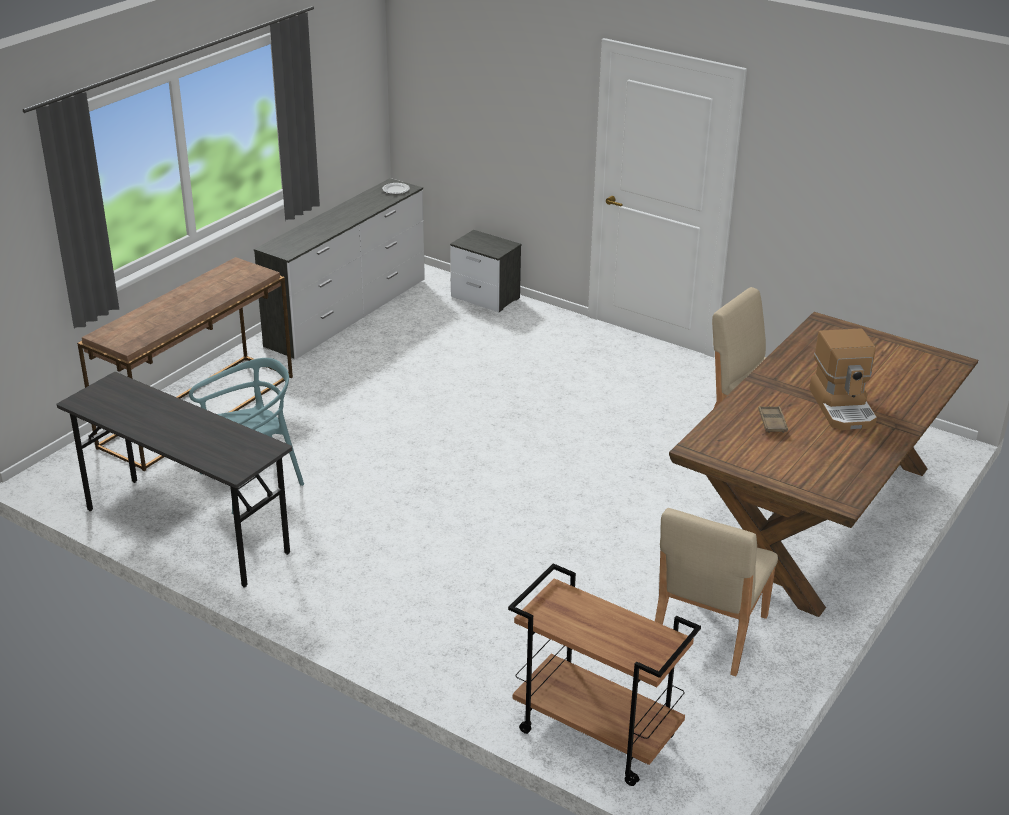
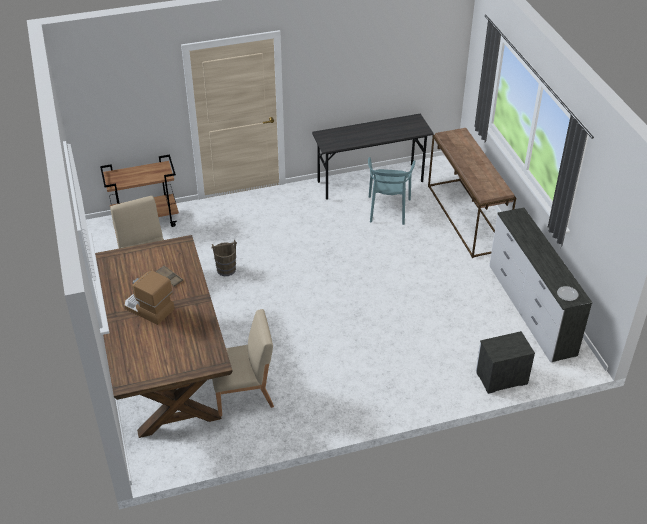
camera: 130 degrees right, 10 degrees up
none -> brown bucket [211,240,237,276]

